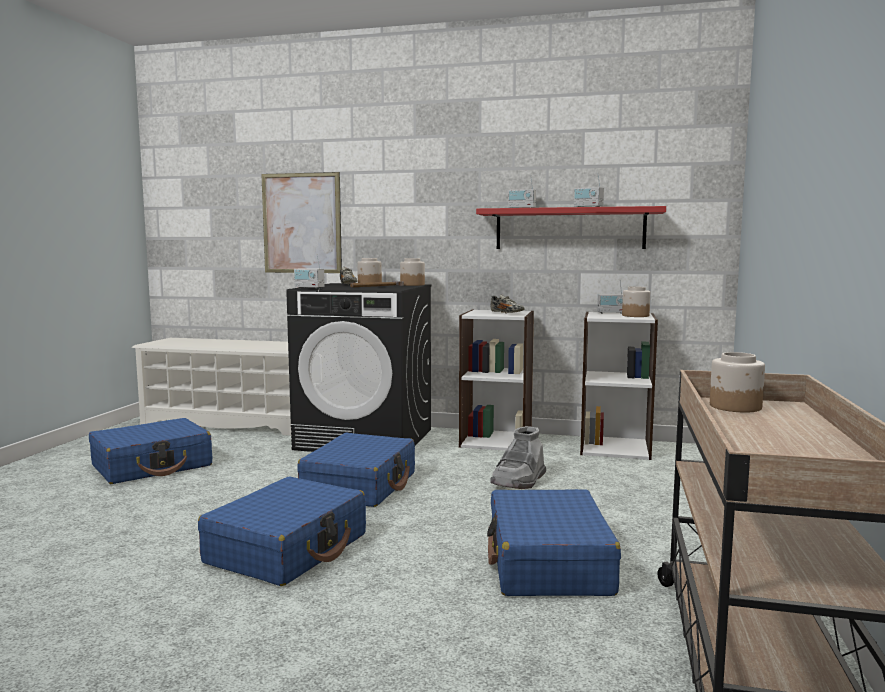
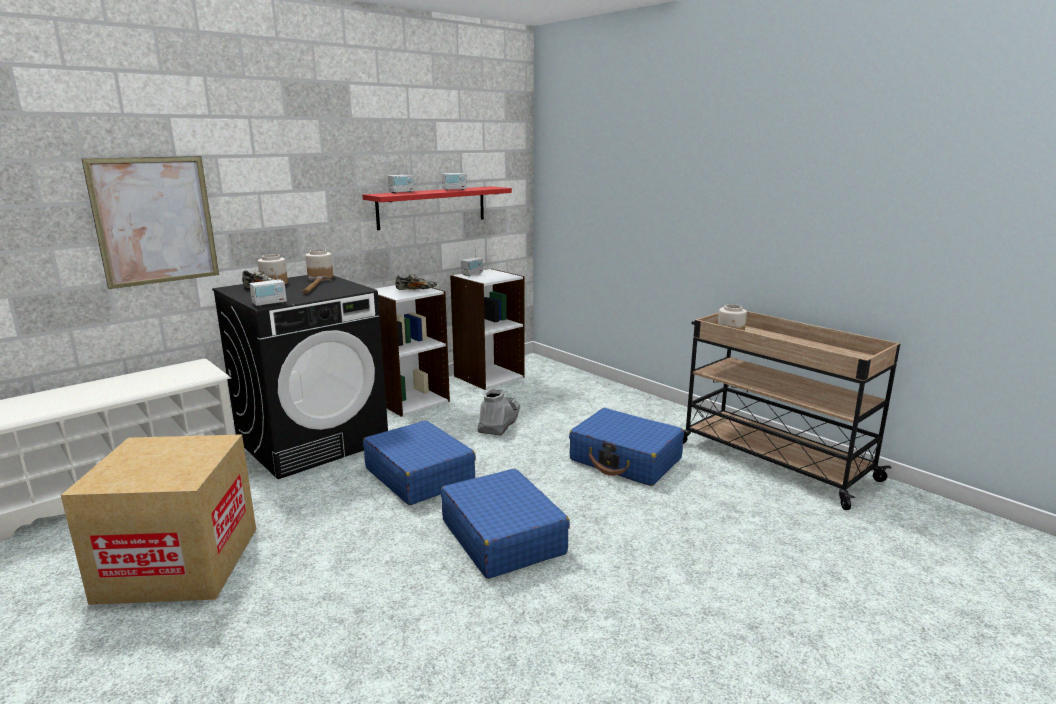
camera: 55 degrees left, 10 degrees up
blue suitcase [89,418,212,484] -> cardboard box [61,434,256,605]
grey boot [490,426,546,489] -> grey boot turned 135 degrees counterclockwise [477,388,520,436]
jar [622,287,650,317] -> none

